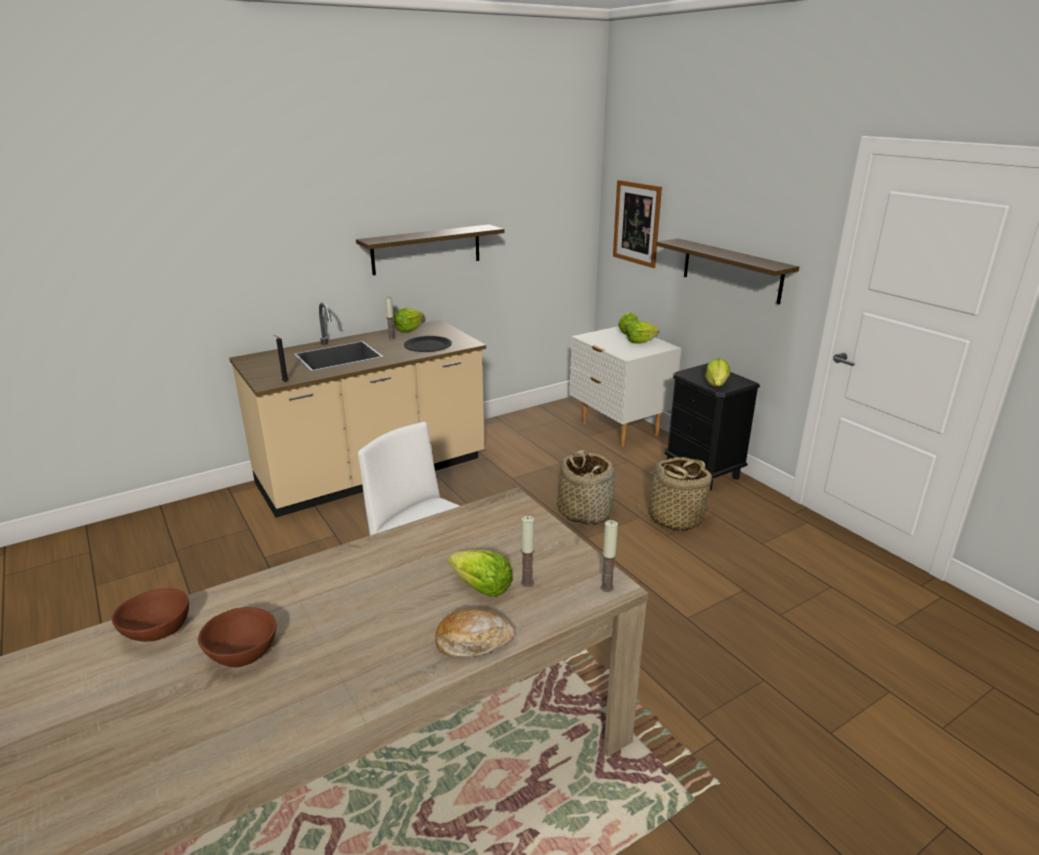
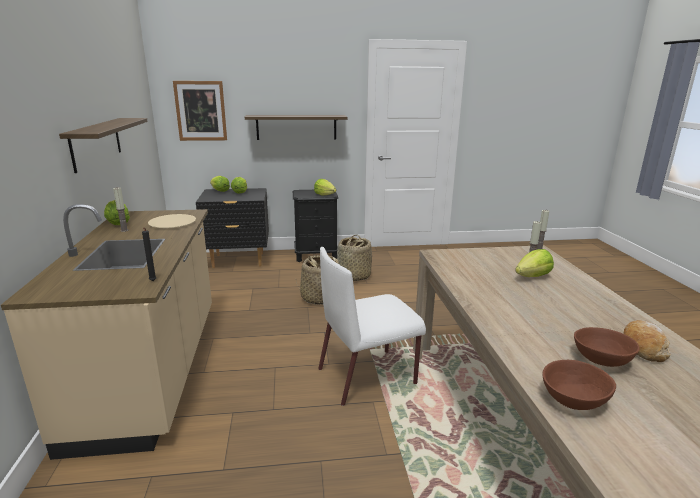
camera: 65 degrees left, 5 degrees down
black plate [404,336,452,352] -> beige plate [148,214,196,228]
bread [435,609,515,657] -> bread moved to [623,320,671,362]
white nightstand [570,326,681,447] -> black nightstand [196,188,269,268]

